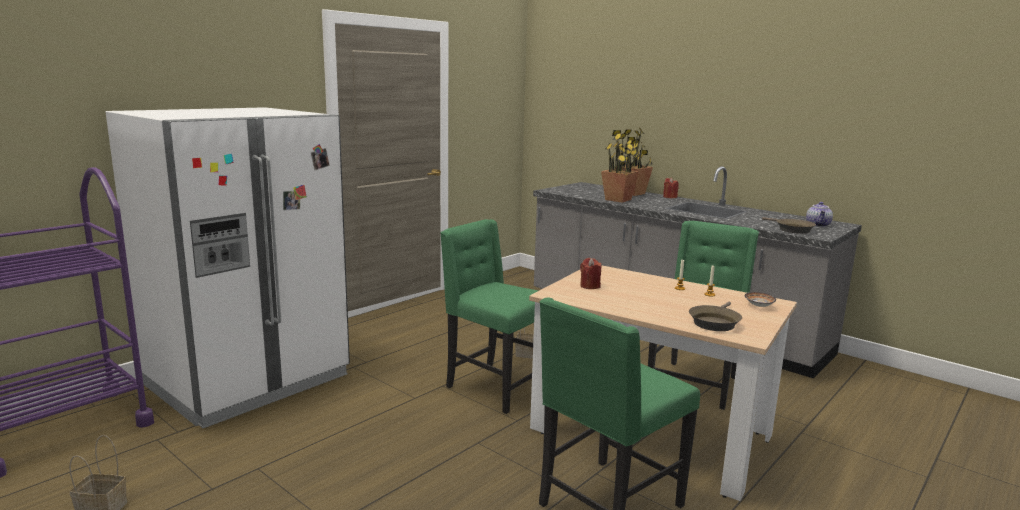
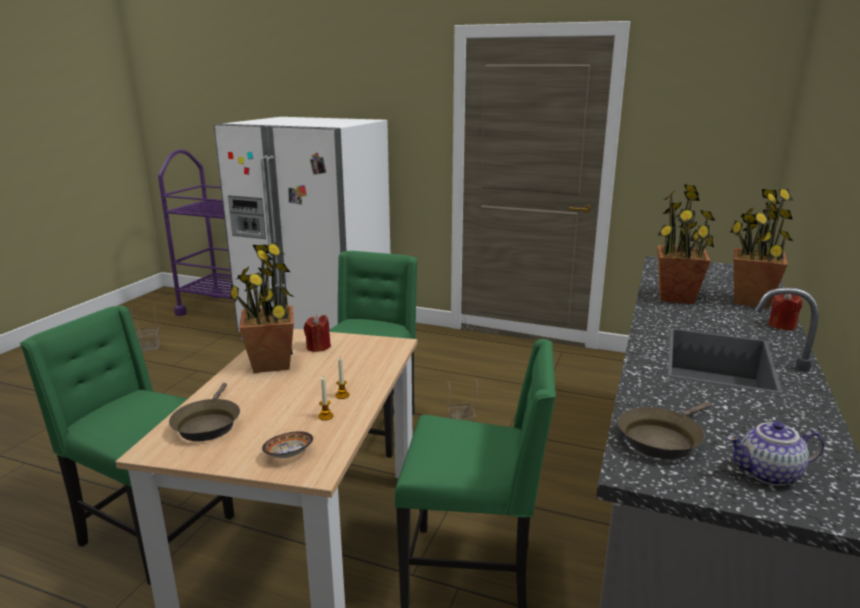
camera: 70 degrees right, 5 degrees up
brown frying pan [689,302,742,331] -> brown frying pan turned 105 degrees counterclockwise [169,383,240,441]
none -> potted plant [229,242,294,373]

